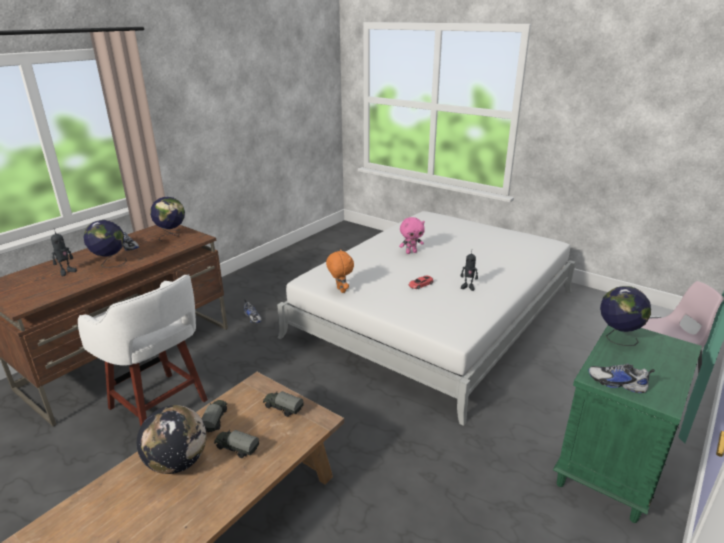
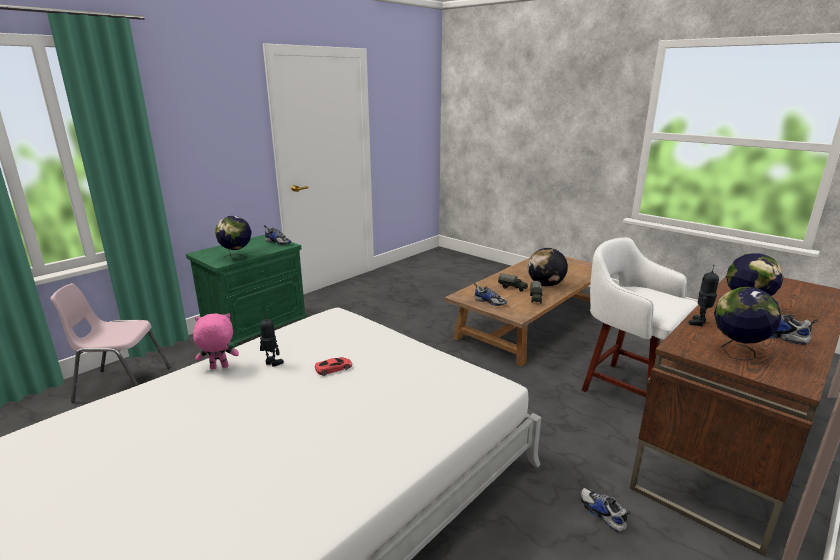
camera: 175 degrees left, 5 degrees down
toy robot [51,228,77,276] -> toy robot moved to [688,265,719,326]
toy truck [263,391,303,417] -> shoe [474,283,507,306]
orange plush toy [326,249,354,293] -> none
pink plush toy [399,217,425,254] -> pink plush toy moved to [193,313,239,369]

